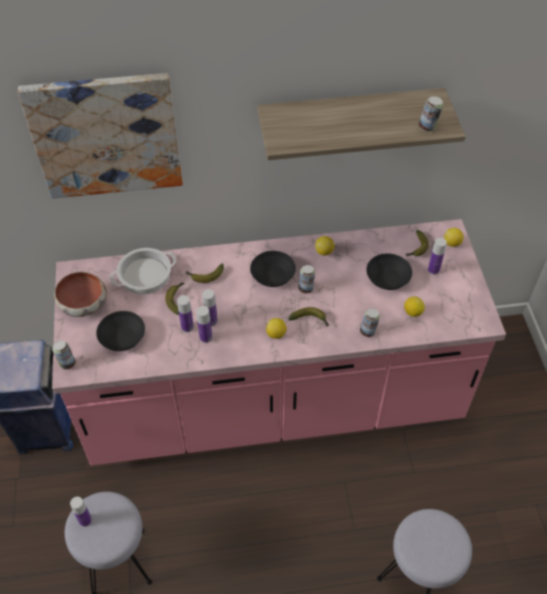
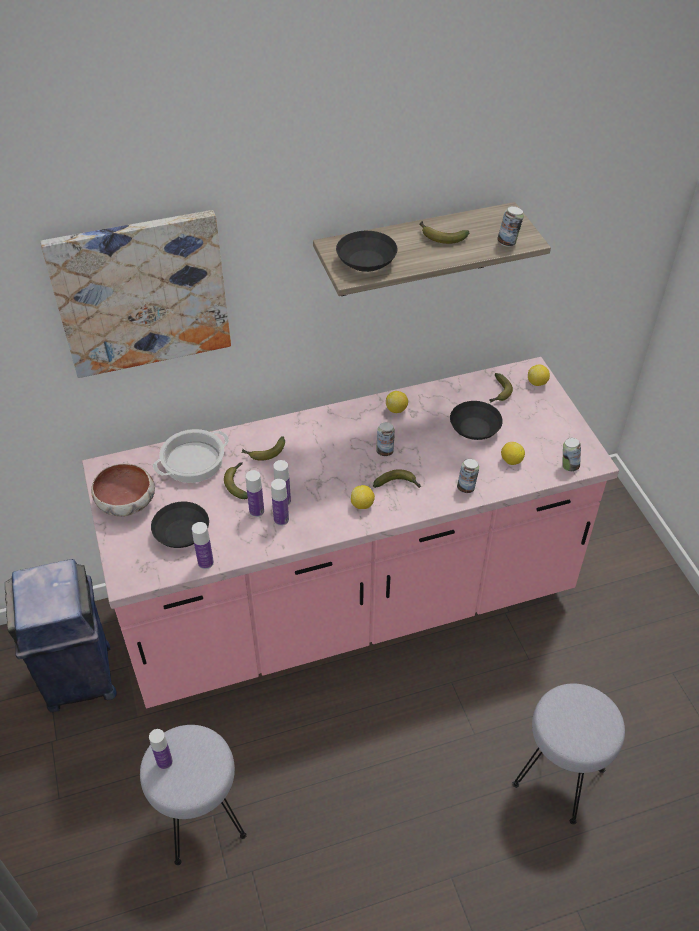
camera: 10 degrees left, 5 degrees down
can [53,340,76,369] -> can moved to [562,438,581,471]
black bowl [250,251,296,287] -> black bowl moved to [336,231,397,272]
bottle [428,237,447,275] -> bottle moved to [192,522,214,569]
none -> banana [420,221,470,244]

